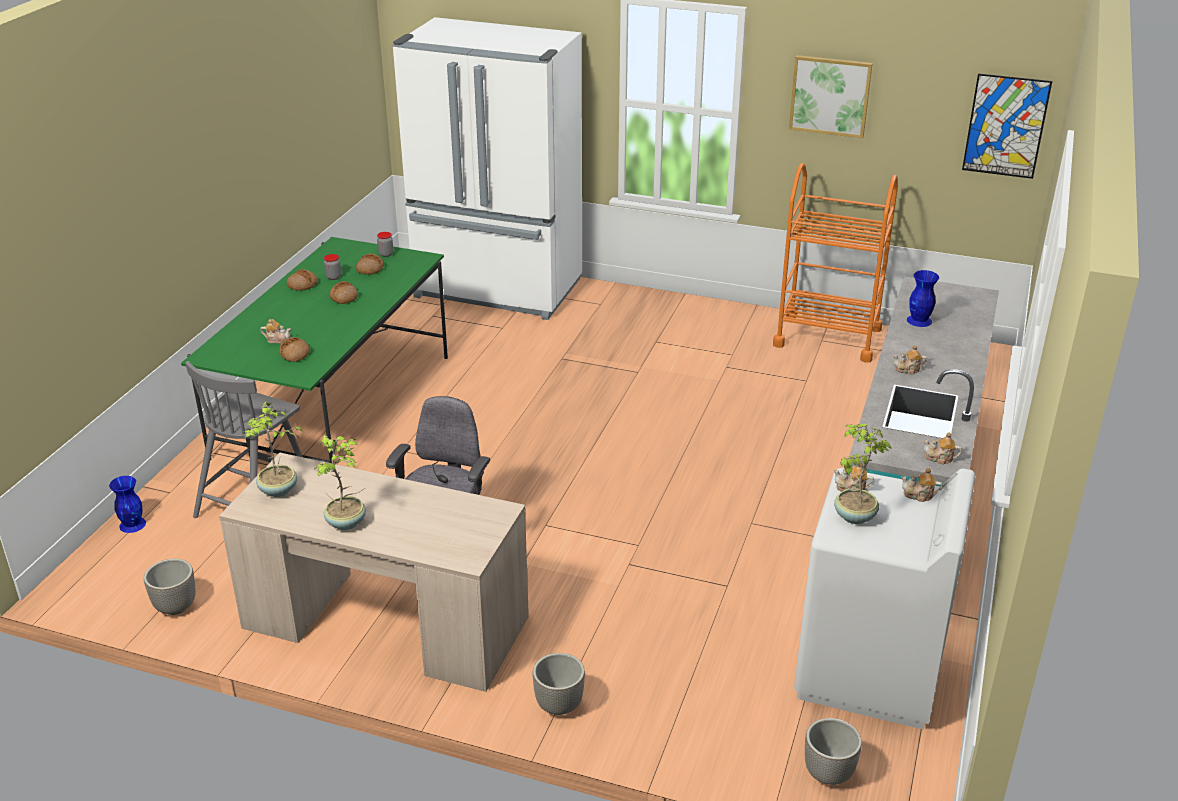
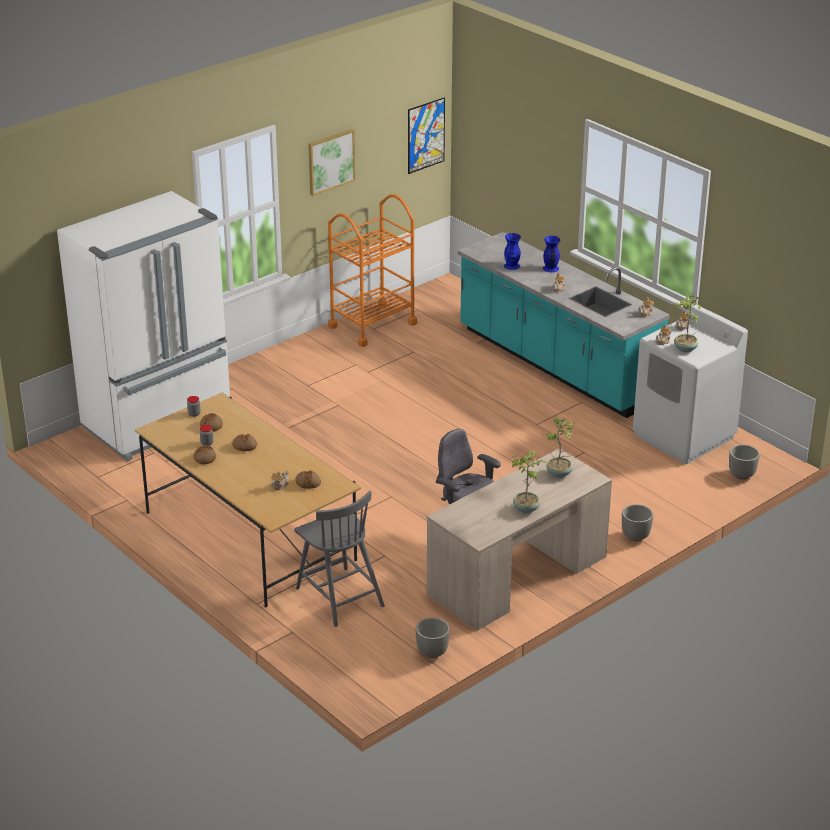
camera: 60 degrees left, 0 degrees up
blue vase [109,476,146,533] -> blue vase moved to [543,236,560,273]
green dining table [181,237,448,463] -> beige dining table [135,393,361,607]
potted plant [244,401,302,497] -> potted plant moved to [546,416,575,478]

